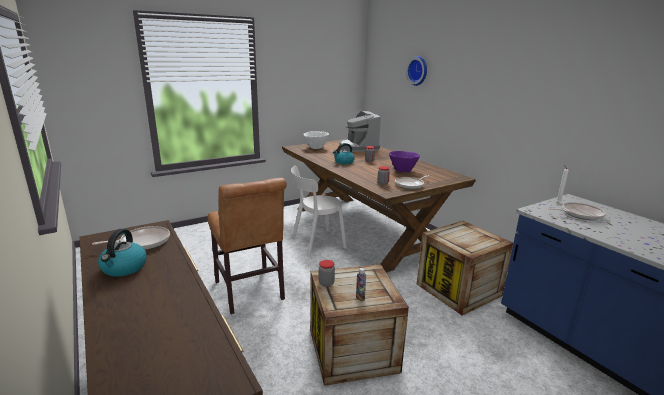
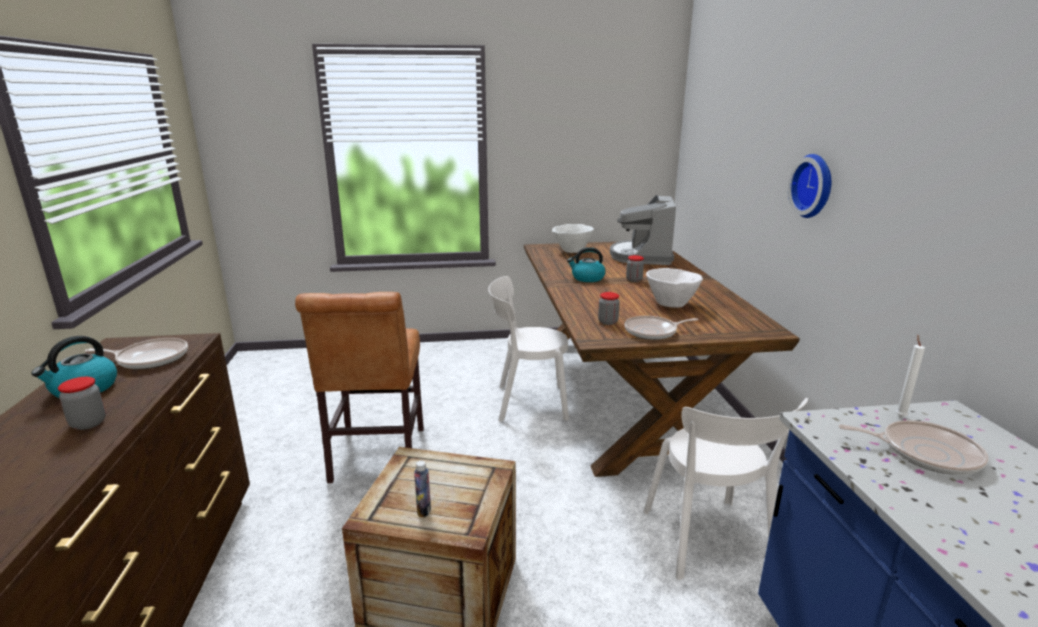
camera: 25 degrees right, 0 degrees up
jar [318,260,335,287] -> jar moved to [58,377,106,430]
purple bowl [389,151,420,172] -> white bowl [646,268,703,308]
wall clock [406,56,427,86] -> wall clock moved to [788,154,831,218]
crate [417,221,513,315] -> white chair [644,398,808,580]

